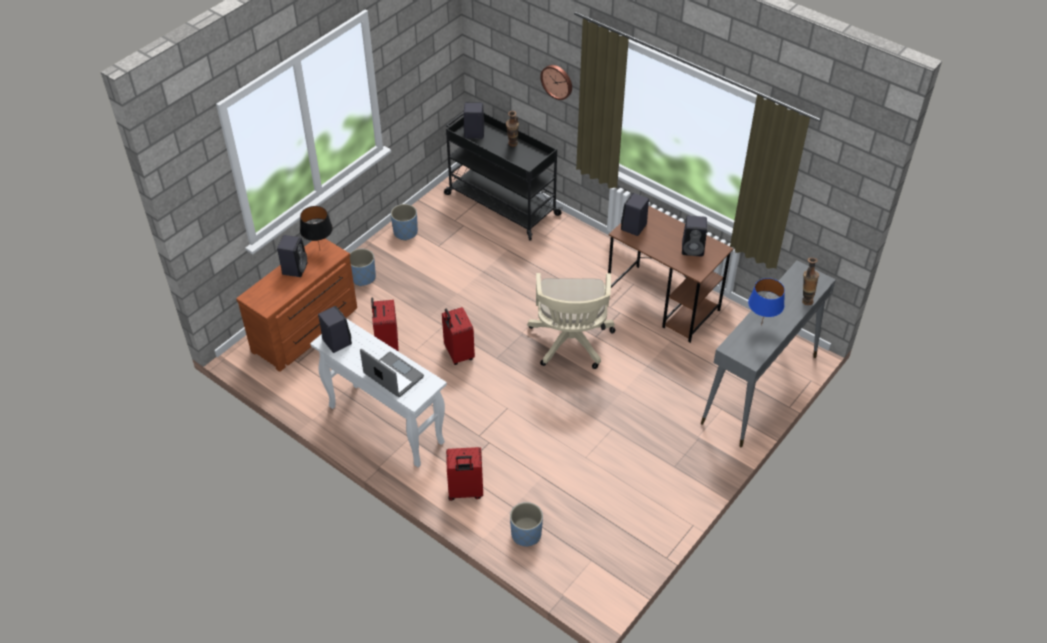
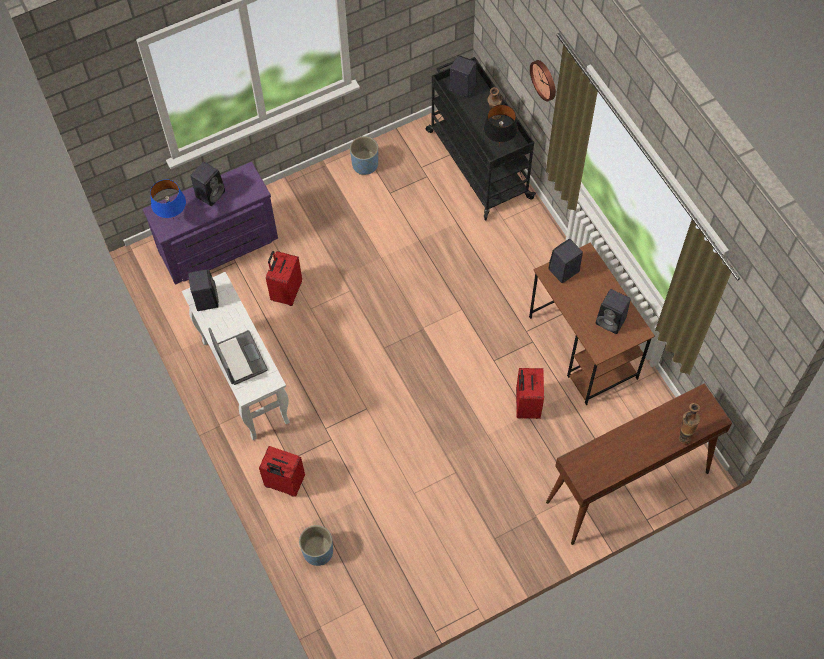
camera: 25 degrees right, 15 degrees up
brown dresser [236,239,357,372] -> purple dresser [143,162,278,284]
black table lamp [300,206,333,249] -> black table lamp moved to [484,105,518,146]
blue planter [350,249,376,286] -> none
red suitcase [442,307,475,365] -> red suitcase moved to [516,368,544,419]
beige office chair [527,273,616,369] -> none
grey console table [701,260,836,447] -> brown console table [546,383,732,545]
blue table lamp [748,278,785,326] -> blue table lamp moved to [150,179,186,219]

